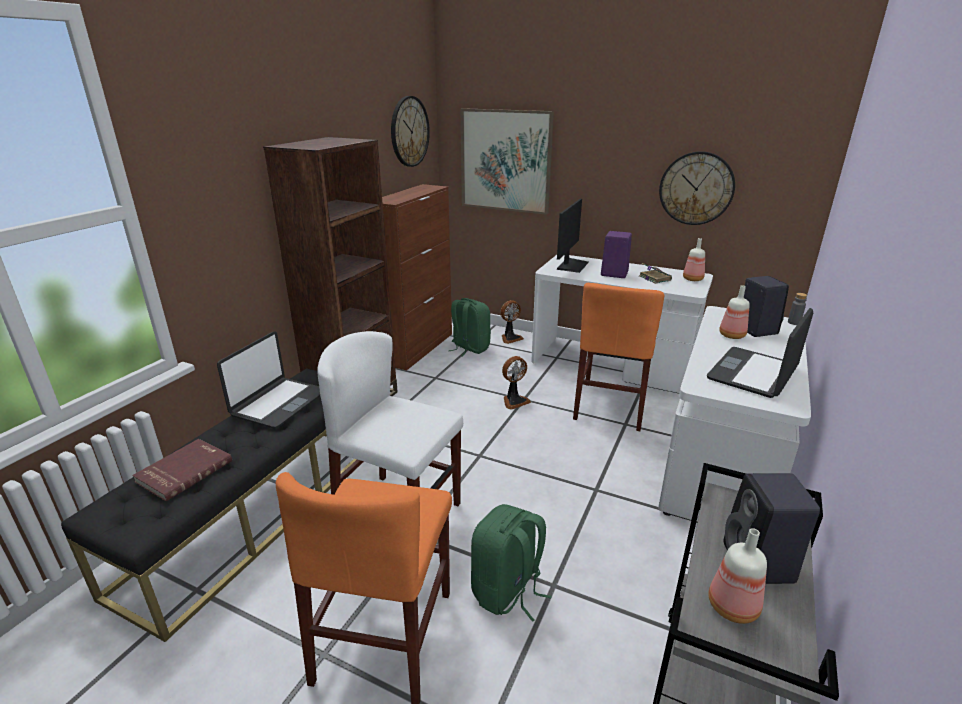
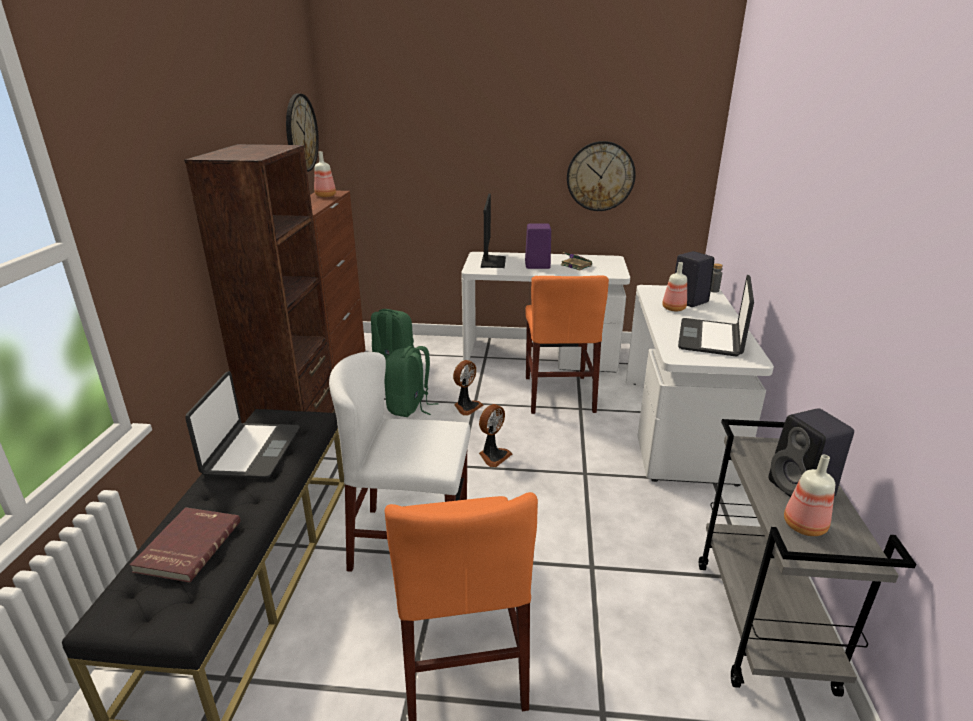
camera: 20 degrees left, 0 degrees up
picture [460,108,554,215] -> none
green backpack [471,504,552,622] -> green backpack moved to [385,346,438,417]
fan [500,300,524,344] -> fan moved to [479,404,512,467]
bottle [683,238,705,281] -> bottle moved to [314,151,336,197]

